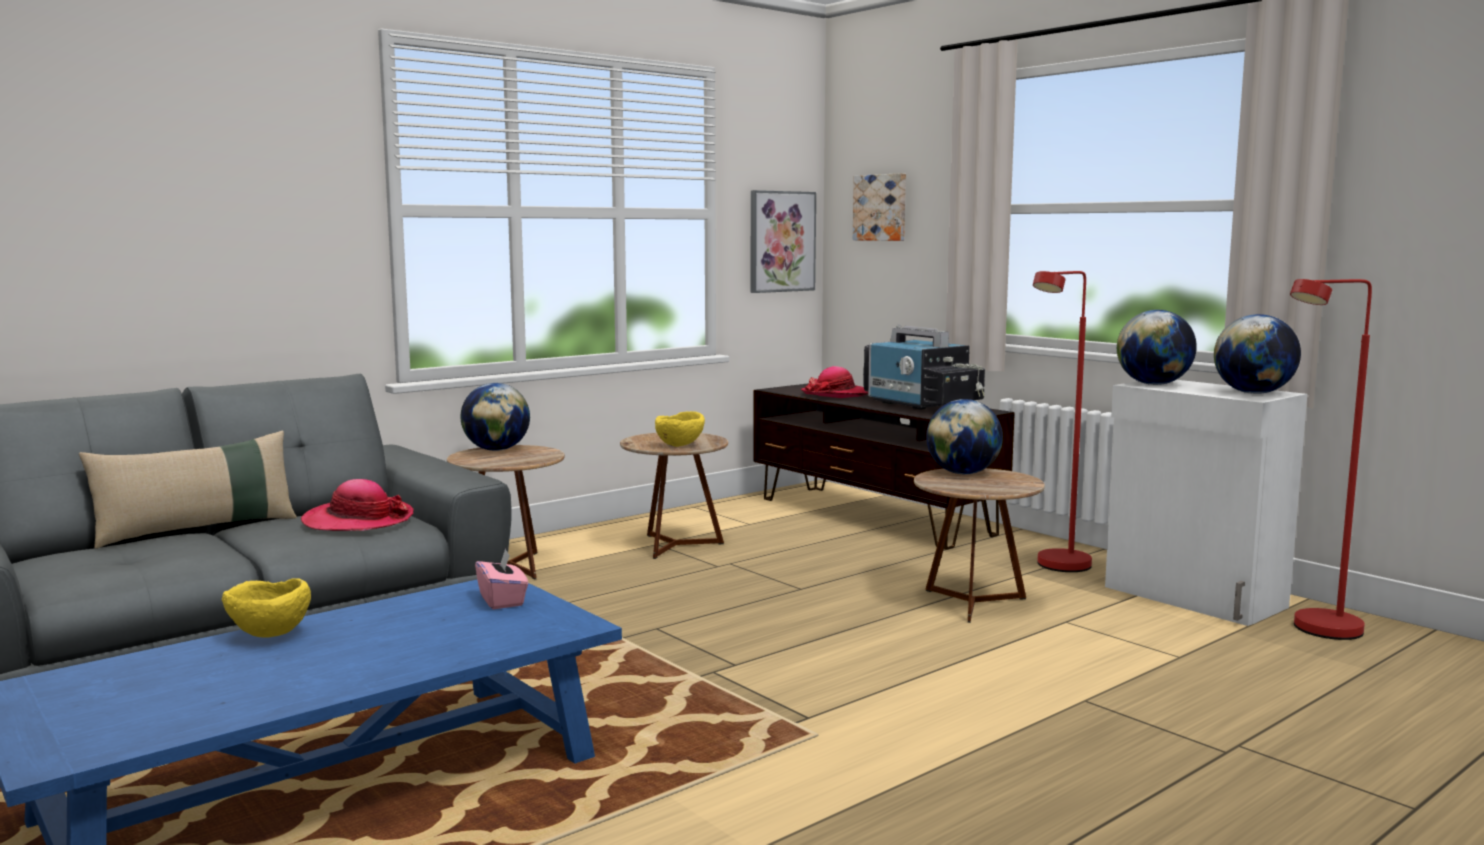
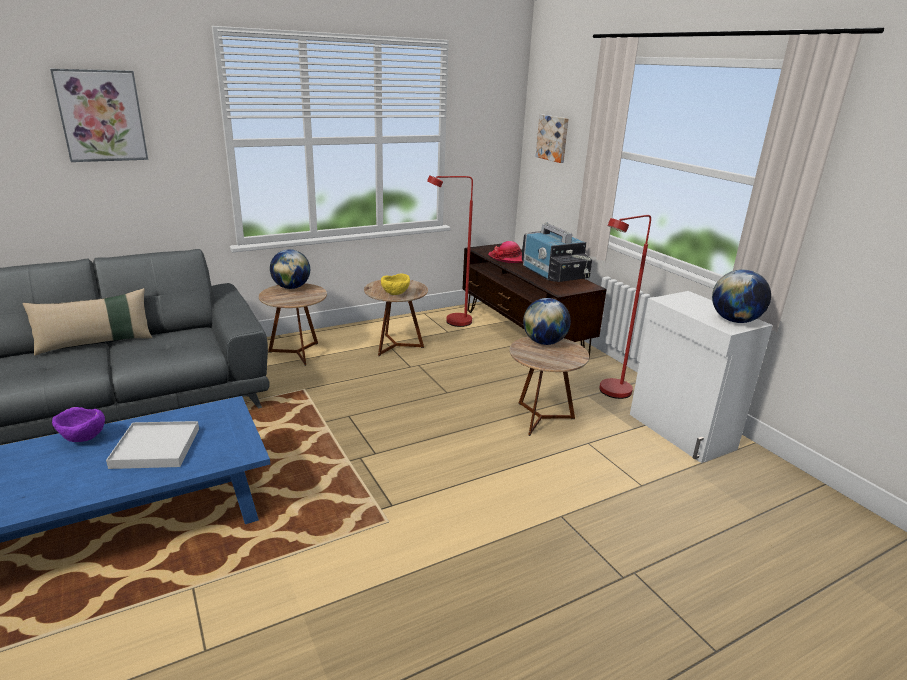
camera: 10 degrees right, 15 degrees up
yellow bowl [222,578,311,637] -> purple bowl [52,407,105,442]
hat [301,479,414,531] -> none
pink tissue box [475,548,528,609] -> none
picture [751,190,816,293] -> picture moved to [50,68,148,162]
globe [1117,310,1197,385] -> none
red floor lamp [1290,279,1372,640] -> red floor lamp moved to [427,175,473,327]
none -> white tray [106,421,199,469]

